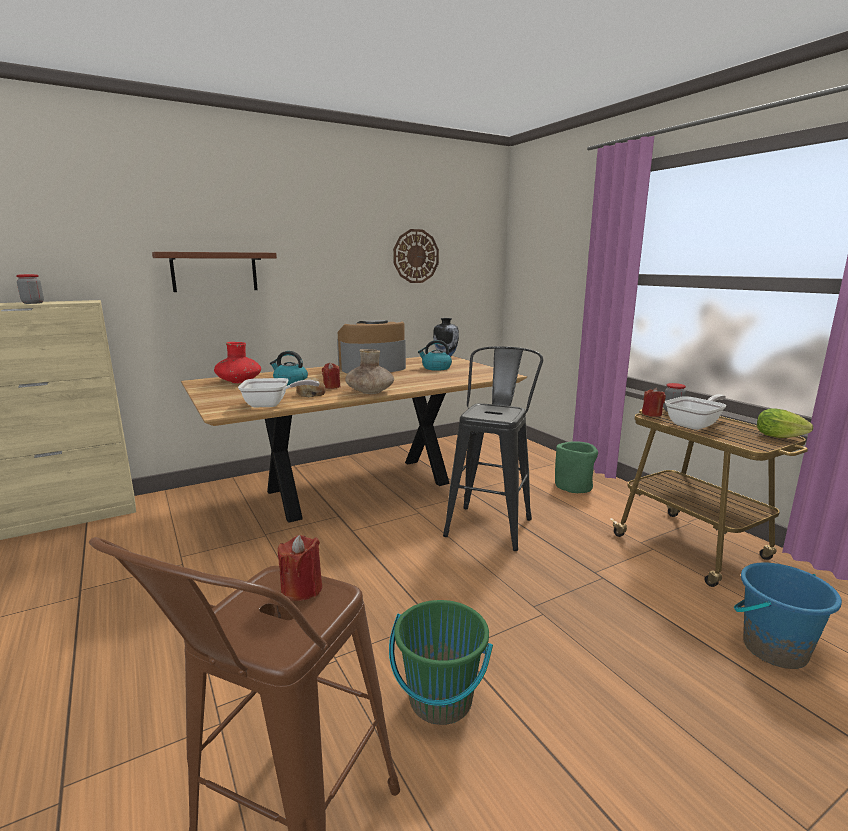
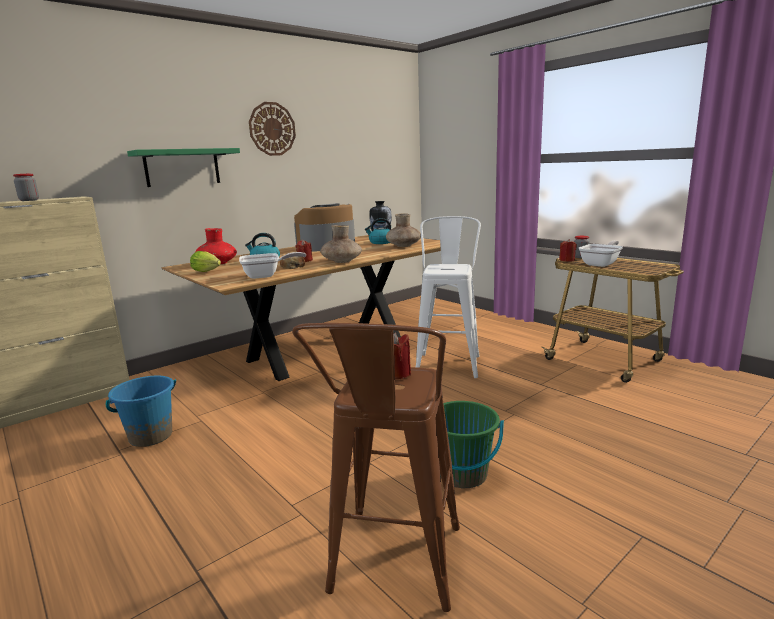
camera: 10 degrees left, 0 degrees up
brown shelf [152,252,277,292] -> green shelf [127,148,240,187]
wall clock [393,229,439,283] -> wall clock moved to [249,102,296,156]
black stool [443,346,543,551] -> white stool [416,216,481,378]
green planter [555,441,598,493] -> none
blue bucket [734,563,842,669] -> blue bucket moved to [106,376,176,447]
lettuce [757,408,813,438] -> lettuce moved to [190,251,221,272]
none -> brown vase [386,213,421,247]

